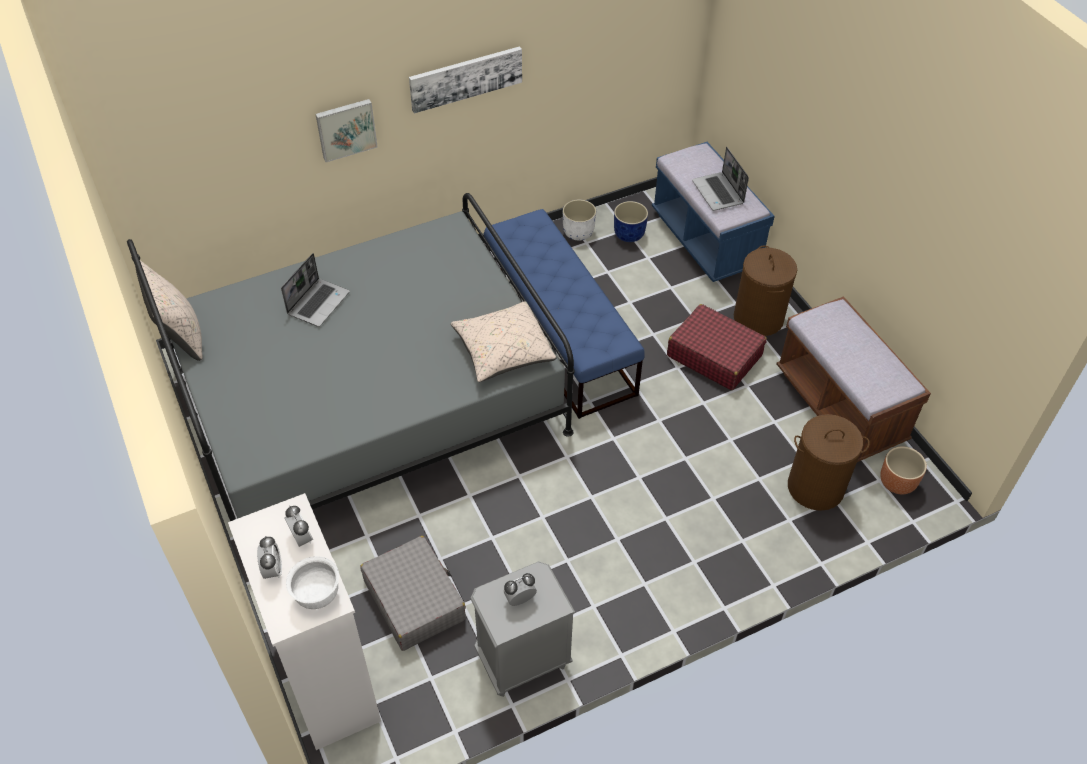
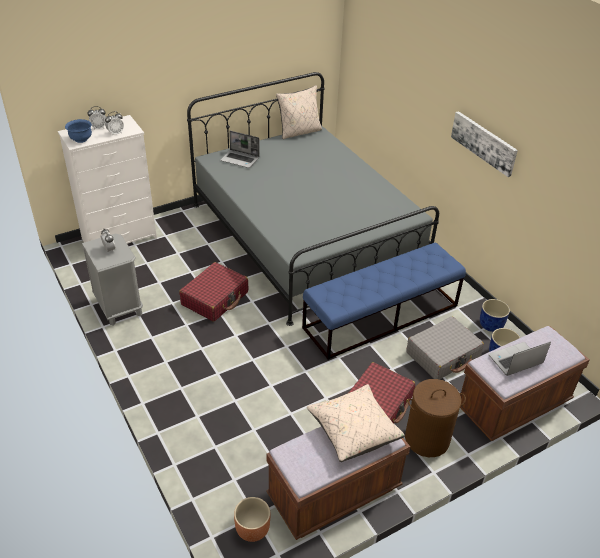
camera: 85 degrees right, 10 degrees down
laptop [281,253,350,327] -> laptop moved to [220,131,260,168]
white bowl [286,556,339,609] -> blue bowl [65,119,92,143]
picture [315,99,378,162] -> none
grey suitcase [360,536,466,651] -> grey suitcase moved to [406,316,484,380]
beige pillow [451,301,557,382] -> beige pillow moved to [307,384,405,462]
white planter [563,199,596,240] -> blue planter [480,299,510,332]
blue bench [652,142,775,282] -> brown bench [460,326,590,441]
brown laundry basket [788,414,870,511] -> none
none -> red suitcase [179,262,248,322]

